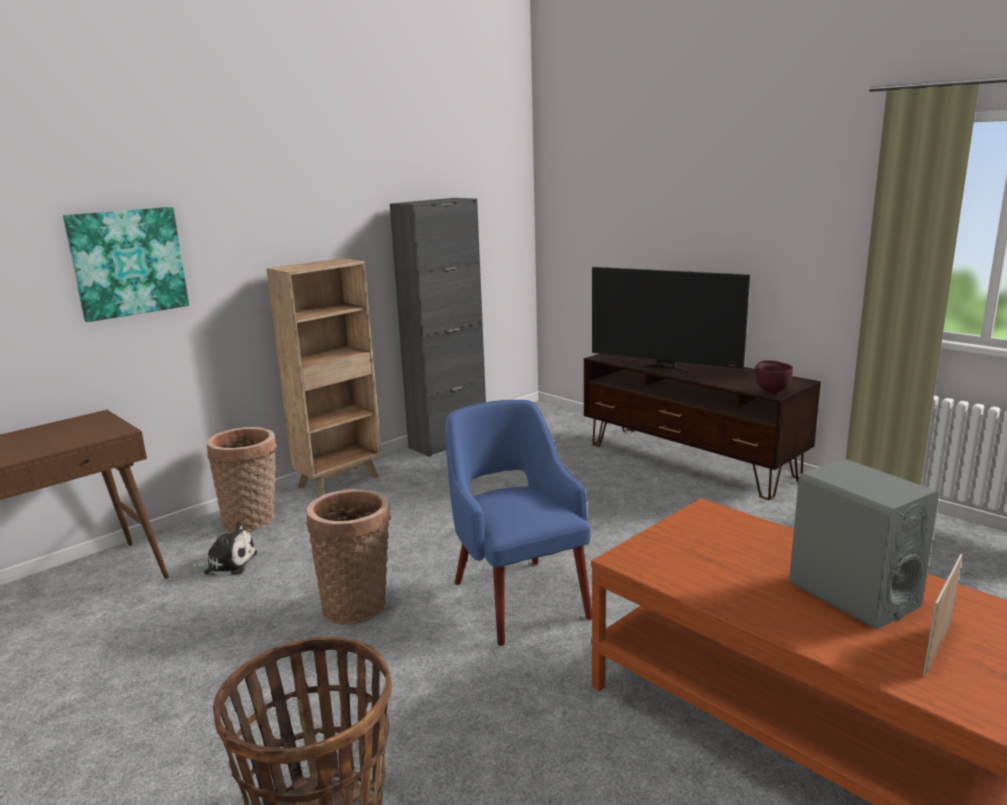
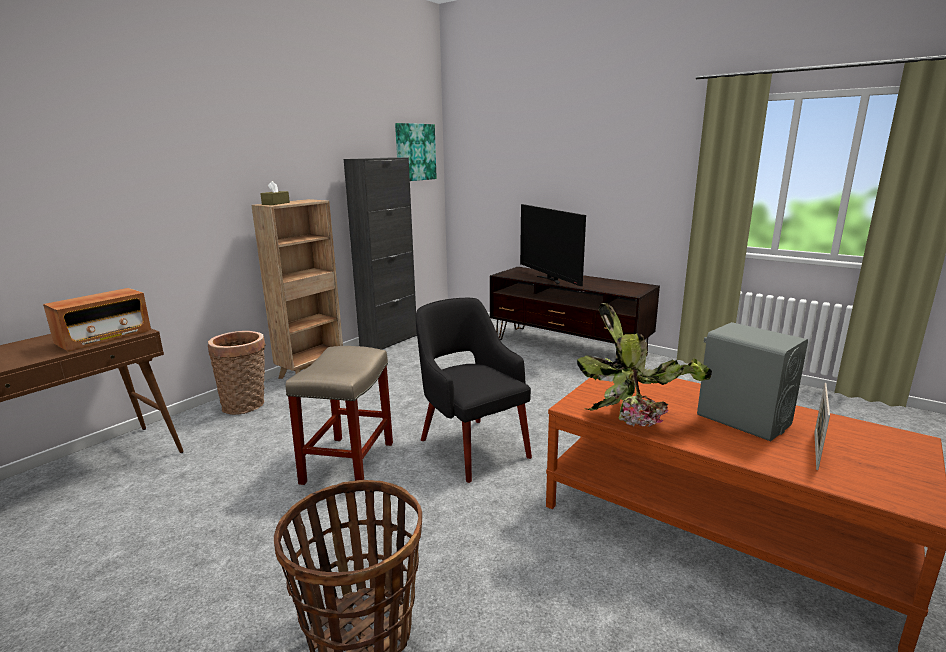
camera: 10 degrees left, 0 degrees up
picture [63,207,189,322] -> picture moved to [395,123,437,181]
plush toy [191,522,257,577] -> none
basket [306,489,391,625] -> beige stool [286,346,393,485]
blue armchair [445,400,592,646] -> black armchair [416,298,532,483]
television [592,267,750,372] -> television turned 45 degrees clockwise [520,204,586,286]
brown bowl [755,360,793,394] -> none
none -> radio [43,288,151,352]
none -> brown tissue box [260,181,290,205]
none -> potted plant [577,303,712,427]

